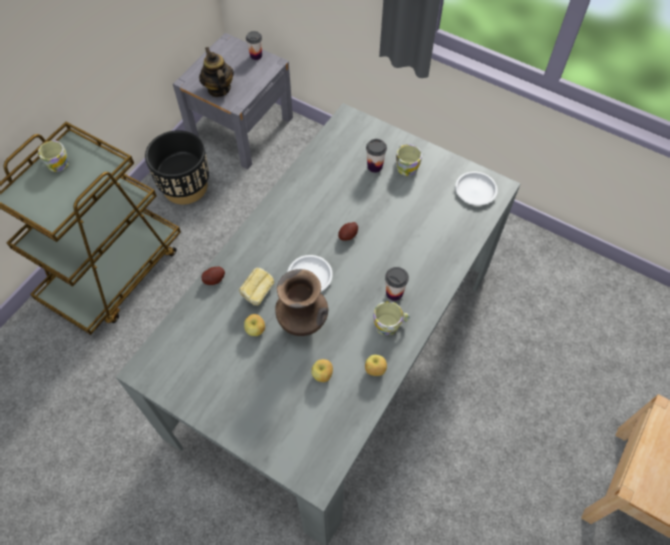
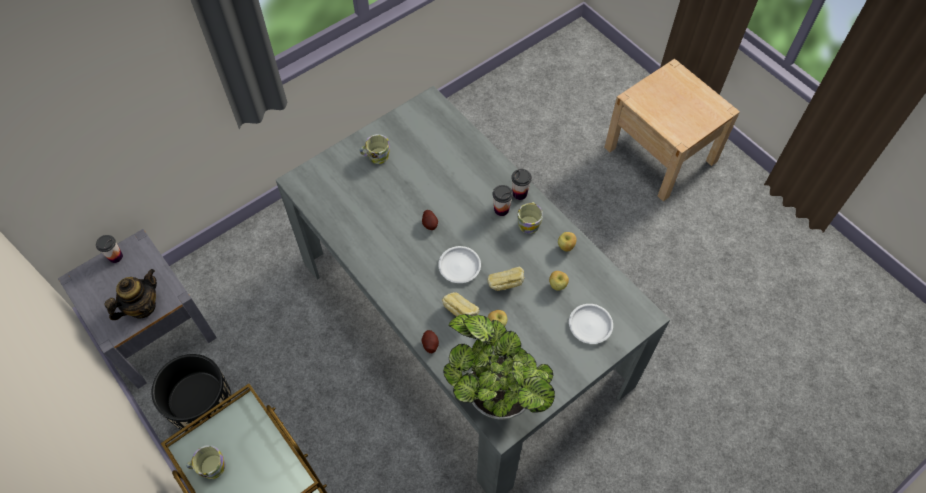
camera: 70 degrees left, 0 degrees up
teapot [199,47,234,97] -> teapot turned 135 degrees clockwise [104,269,157,320]
brown vase [275,269,328,336] -> bread [487,267,525,291]
cup [366,139,387,173] -> cup moved to [511,169,532,200]
white plate [455,172,498,205] -> white plate moved to [569,304,613,344]
none -> potted plant [443,314,555,420]

